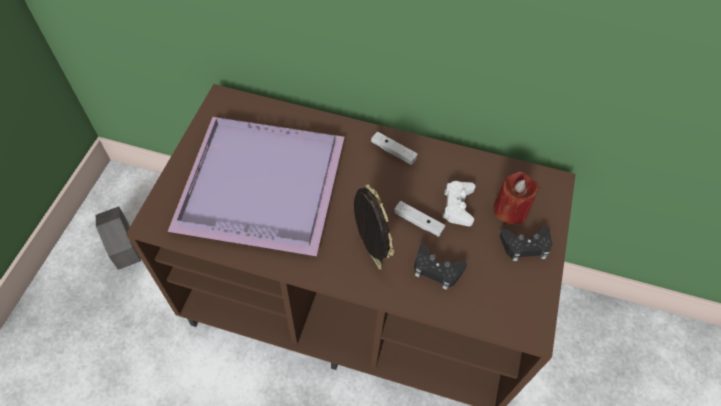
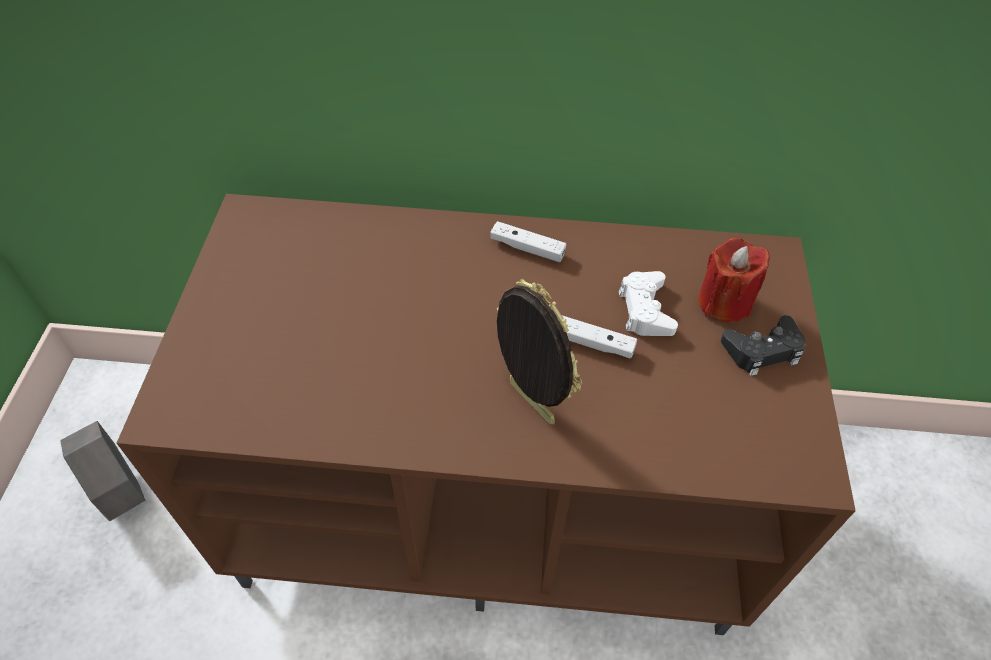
camera: 10 degrees left, 5 degrees down
purple tray [167,117,344,256] -> none
black game controller [414,243,467,290] -> none

